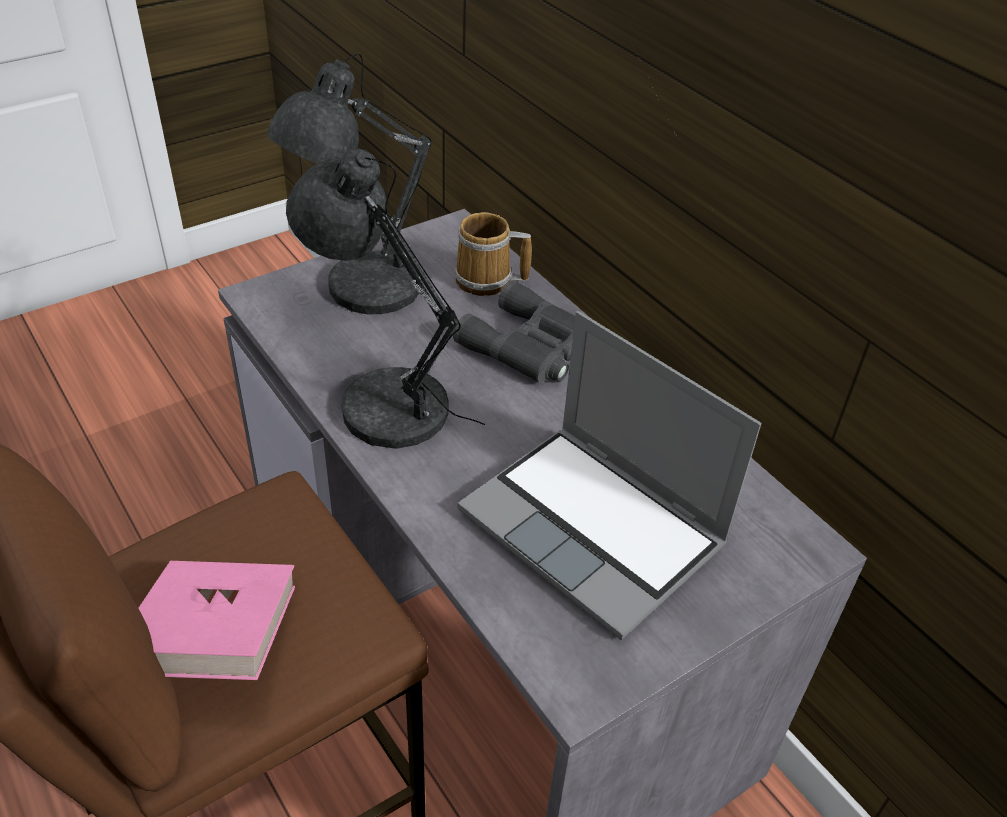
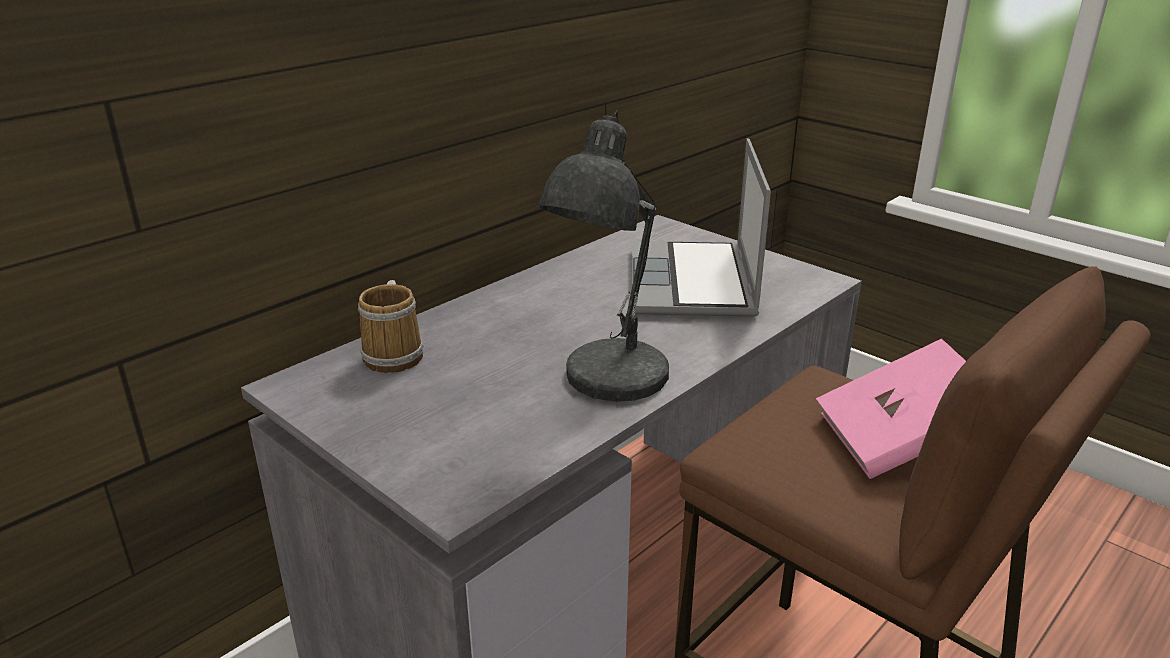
camera: 100 degrees left, 15 degrees down
grey table lamp [267,54,432,314] -> none
grey binoculars [453,281,575,383] -> none
laptop [457,311,762,640] -> laptop turned 150 degrees clockwise [632,138,771,317]

